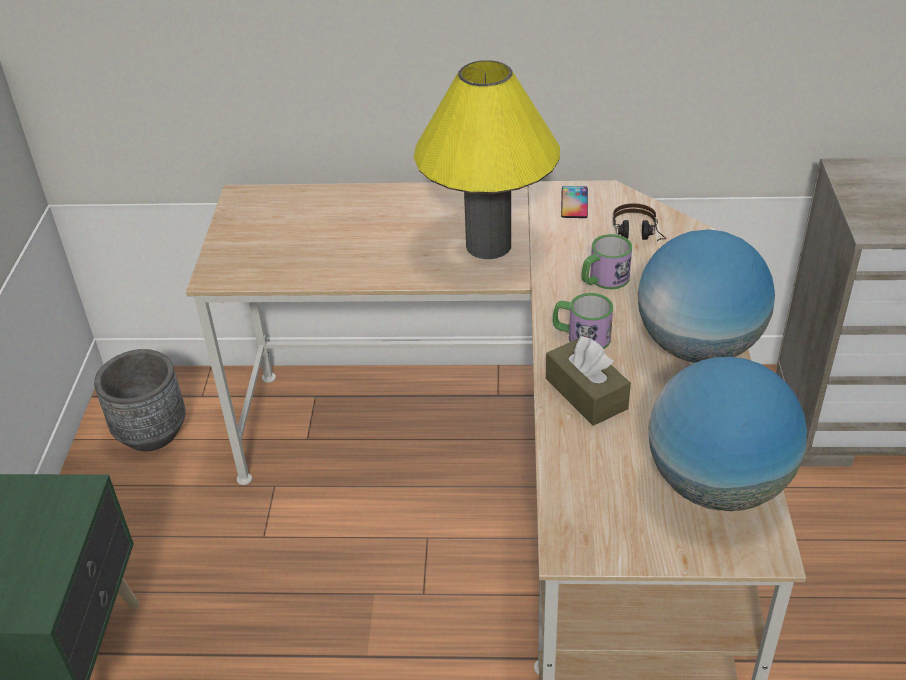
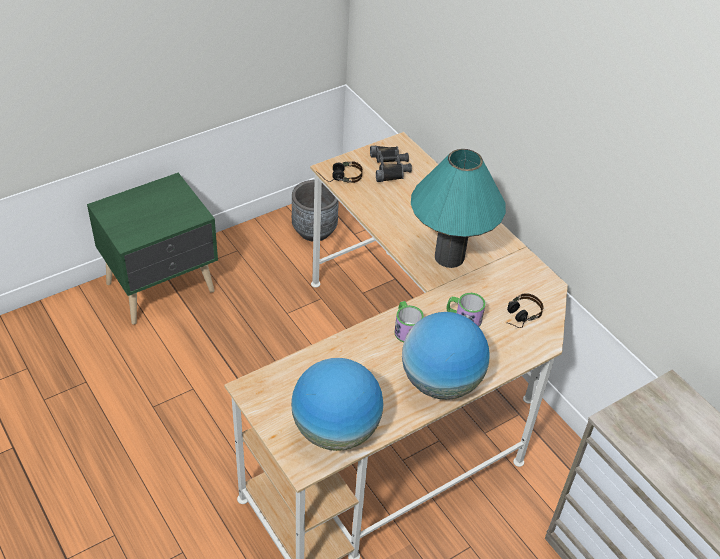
camera: 50 degrees right, 5 degrees up
yellow table lamp [414,60,560,259] -> turquoise table lamp [411,149,506,268]
brown tissue box [546,336,631,426] -> none
phone [561,186,588,218] -> none
none -> headphones [316,161,363,183]
none -> black binoculars [370,146,412,182]

